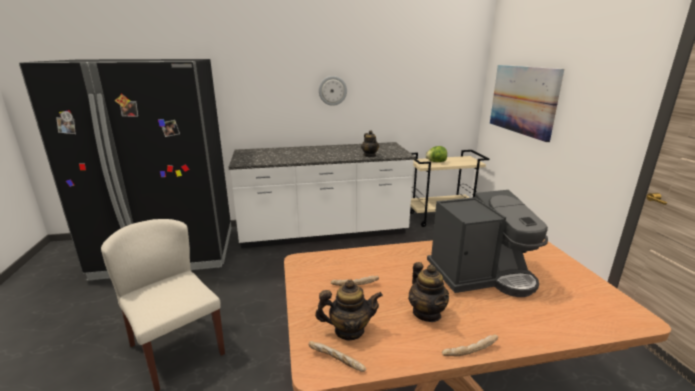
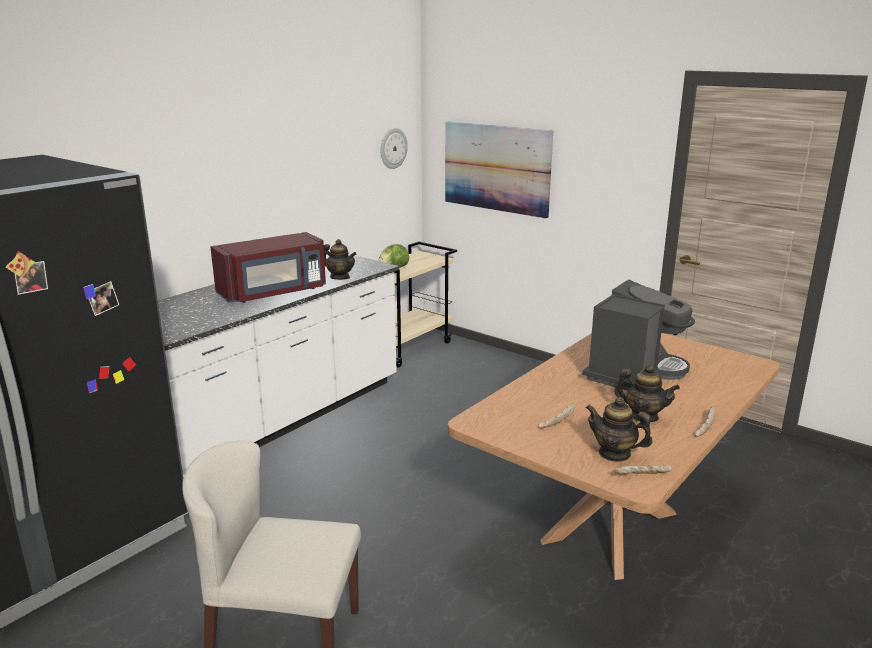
camera: 40 degrees left, 0 degrees up
teapot [315,279,383,340] -> teapot turned 105 degrees counterclockwise [586,397,652,462]
wall clock [319,76,347,106] -> wall clock moved to [380,128,408,169]
none -> red microwave [210,232,326,303]

